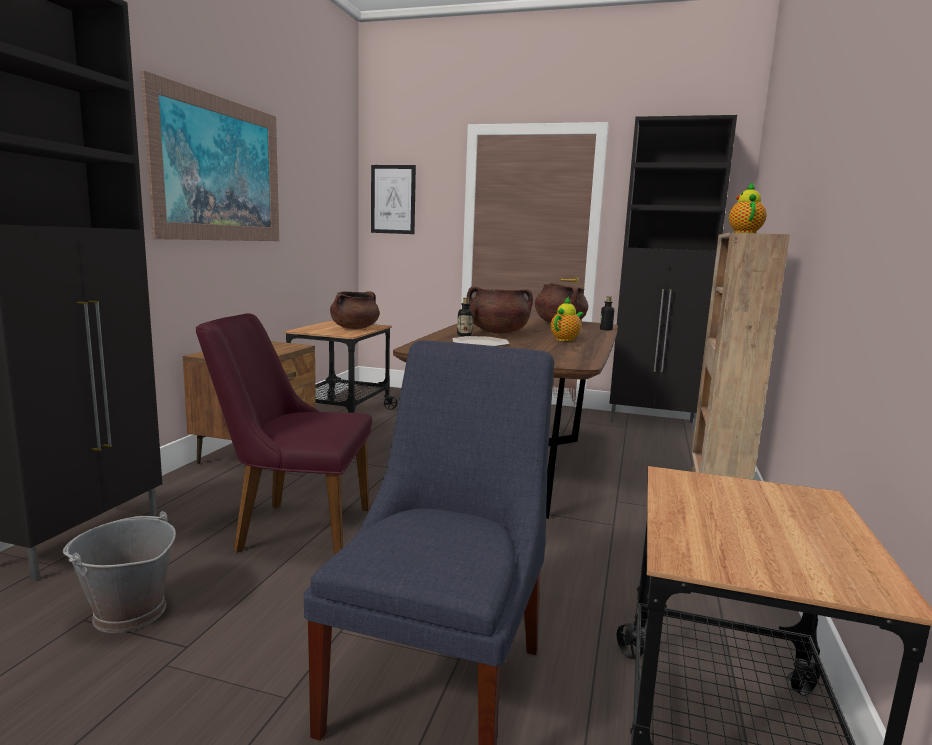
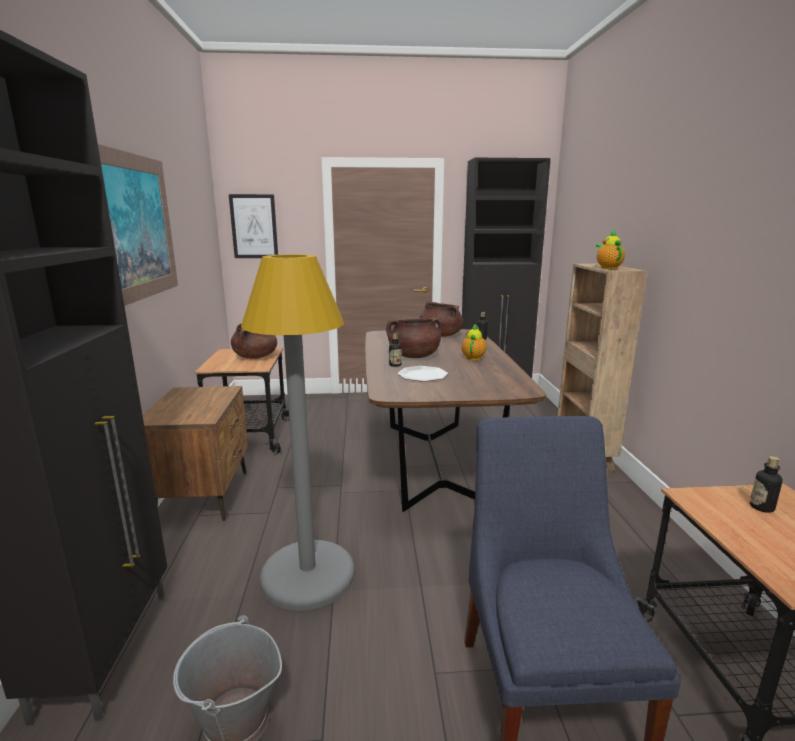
camera: 20 degrees left, 5 degrees up
purple chair [196,313,372,555] -> grey floor lamp [241,254,355,611]
none -> bottle [750,456,783,513]

